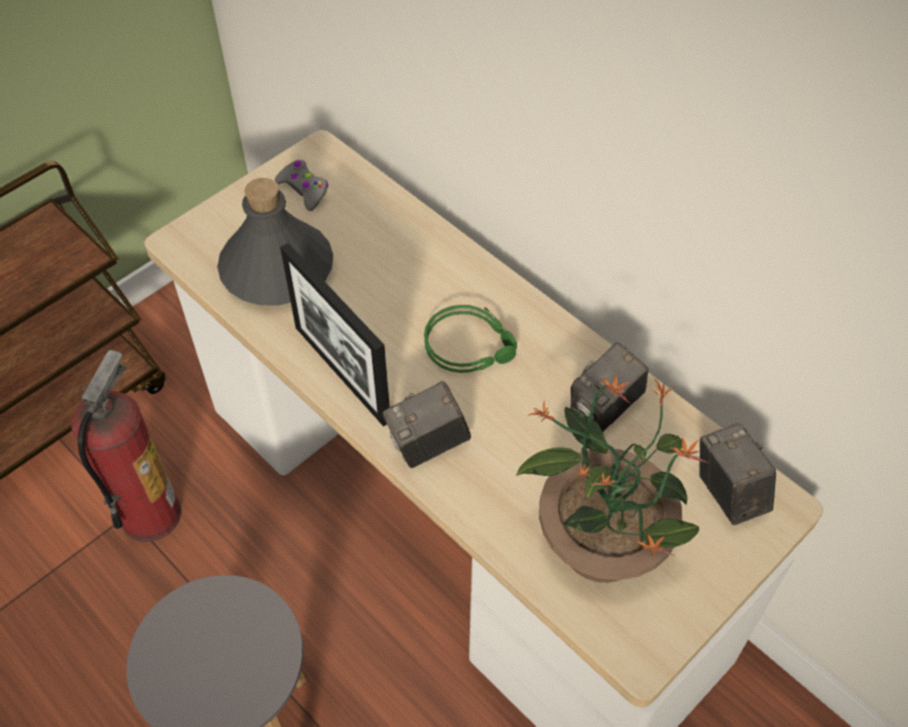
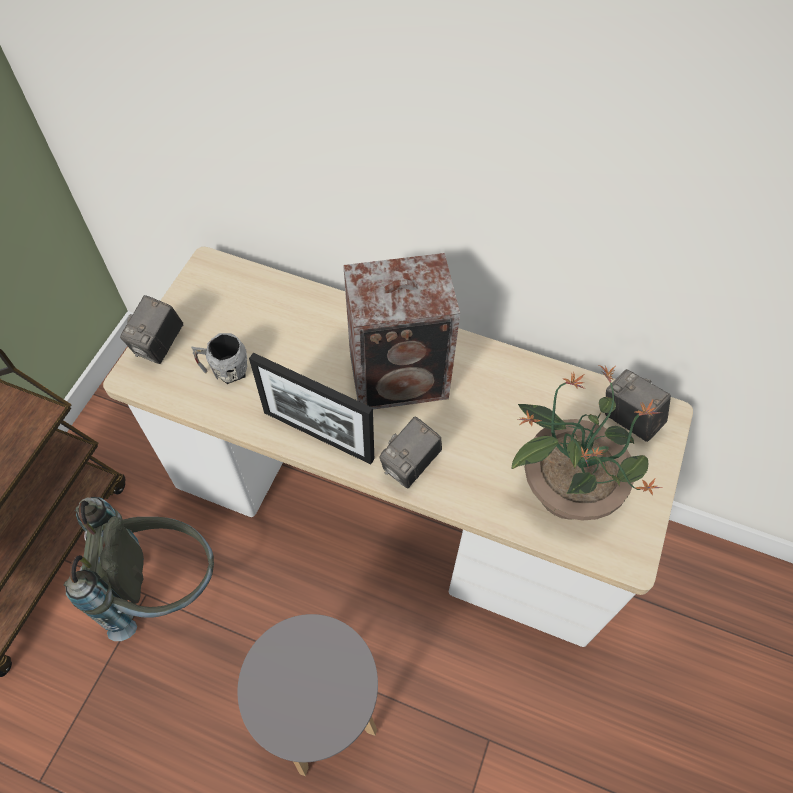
camera: 25 degrees left, 5 degrees up
fire extinguisher [71,350,181,542] -> grey backpack [64,497,214,641]
grey bottle [217,178,333,305] -> grey mug [191,333,248,384]
grey game controller [275,160,329,211] -> none
green headphones [424,305,517,373] -> speaker [343,253,460,409]
camera [571,342,649,432] -> camera moved to [120,295,183,364]

